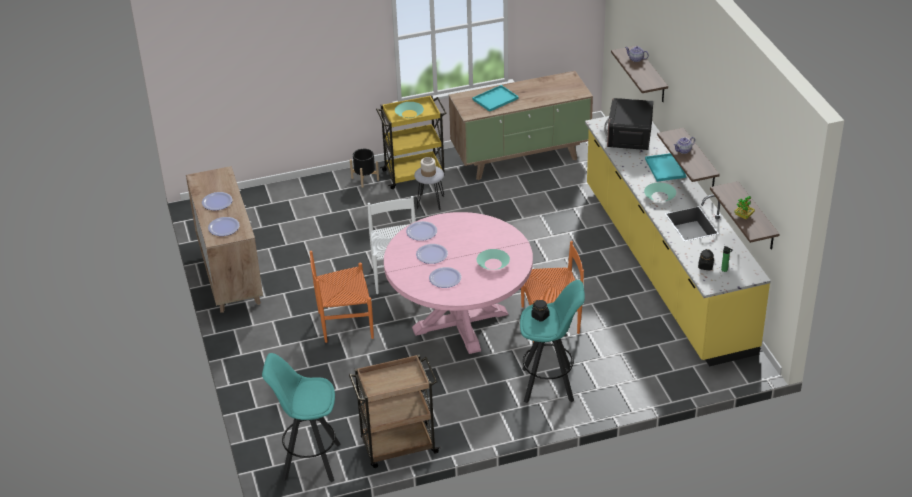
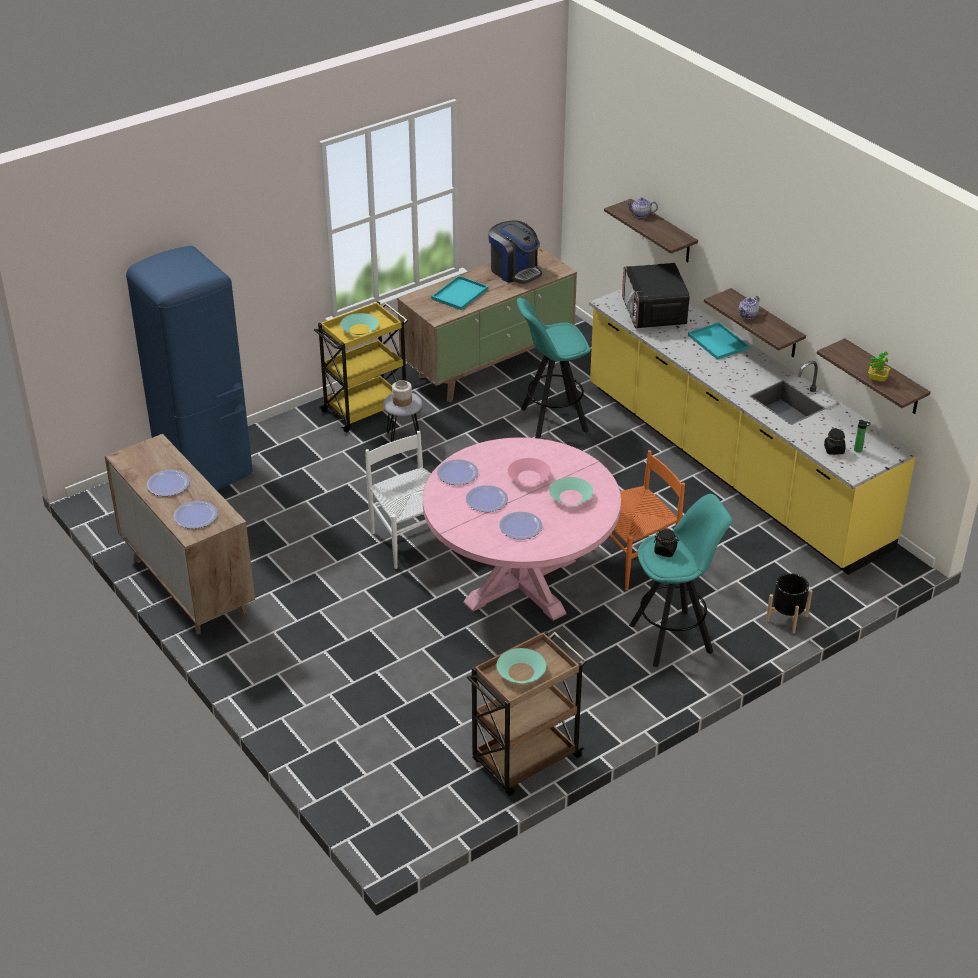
camera: 20 degrees left, 0 degrees up
turquoise stool [262,353,341,482] -> turquoise stool moved to [517,298,590,439]
orange chair [310,251,374,343] -> none
black planter [350,149,379,188] -> black planter moved to [766,573,813,633]
turquoise bowl [644,182,676,202] -> turquoise bowl moved to [497,648,546,683]
none -> blue fridge [126,246,253,490]
none -> coffee machine [488,220,542,284]
none -> pink bowl [508,458,551,484]

